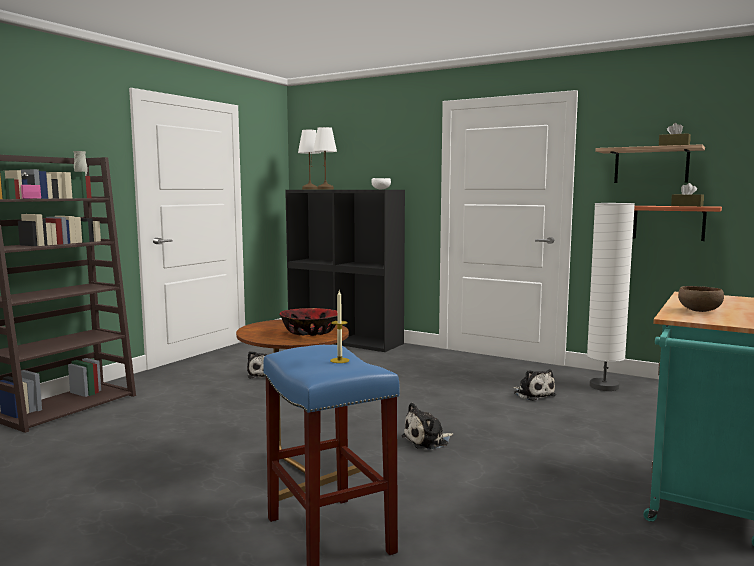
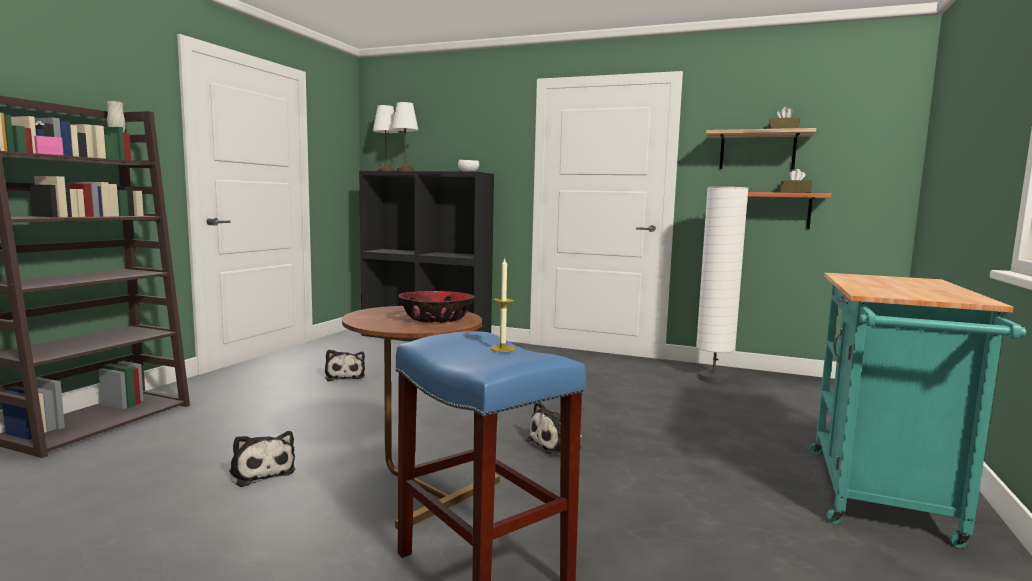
camera: 10 degrees left, 0 degrees up
plush toy [513,369,556,401] -> plush toy moved to [229,431,295,487]
brown bowl [678,286,724,312] -> none

